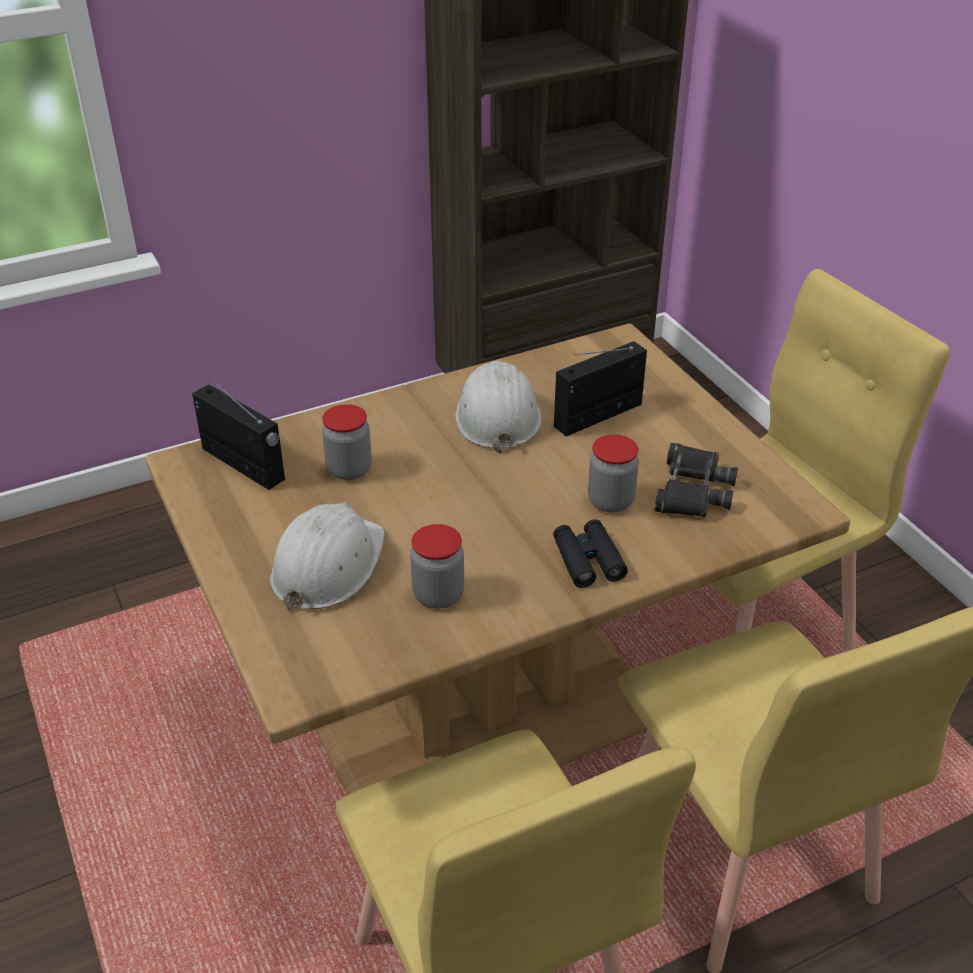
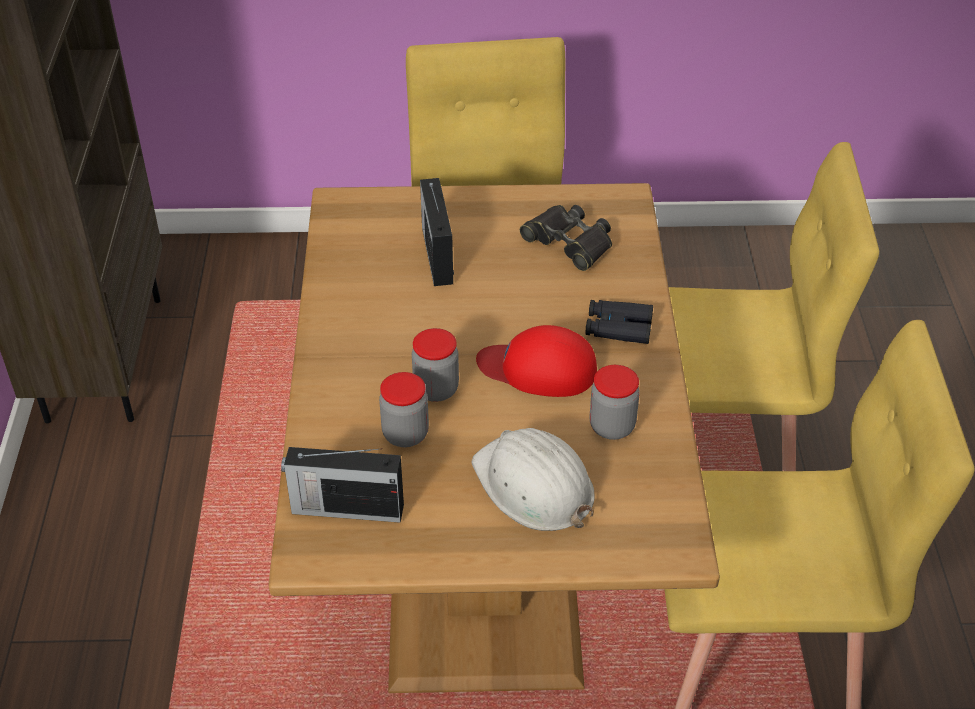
camera: 65 degrees left, 5 degrees up
radio [192,376,285,490] -> radio turned 150 degrees counterclockwise [281,447,404,523]
white hard hat [455,361,542,453] -> none
jar [588,435,639,513] -> jar moved to [412,328,459,402]
none -> red cap [476,325,597,397]

